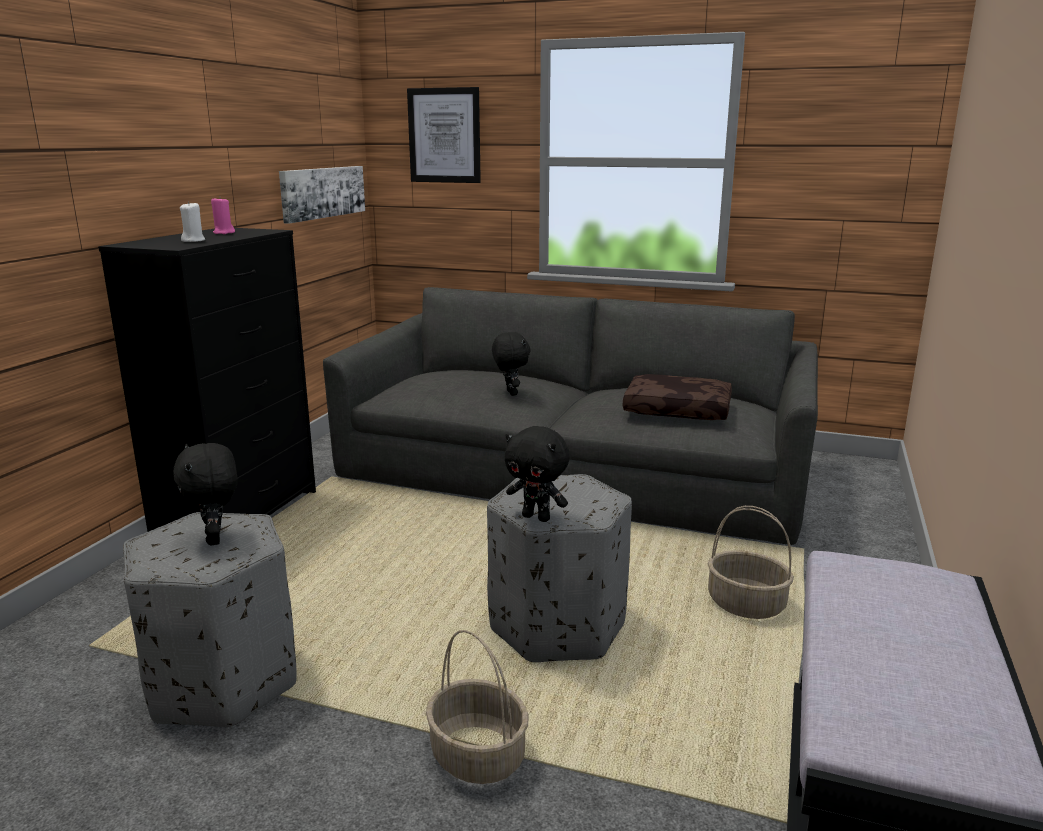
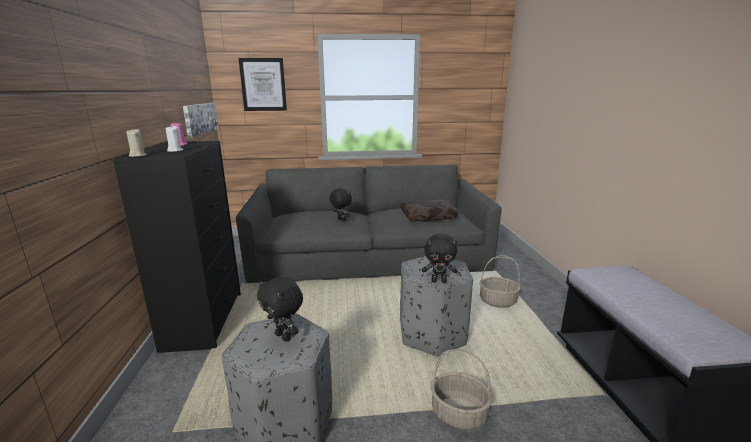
camera: 25 degrees left, 0 degrees up
none -> beige candle [126,128,147,157]

